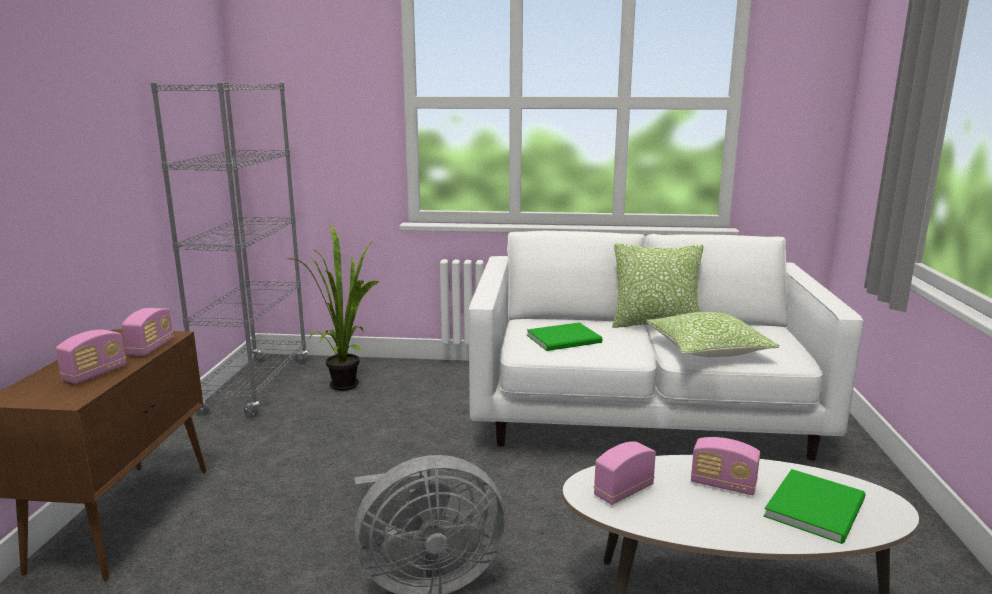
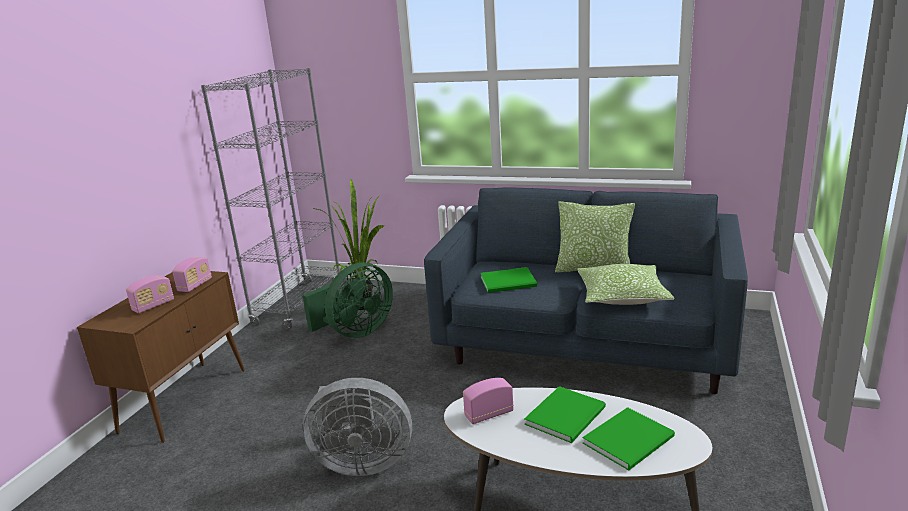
camera: 15 degrees right, 5 degrees up
white sofa [469,231,864,460] -> blue sofa [424,187,748,394]
radio [691,437,760,495] -> green book [524,386,606,443]
none -> green fan [302,262,393,338]

